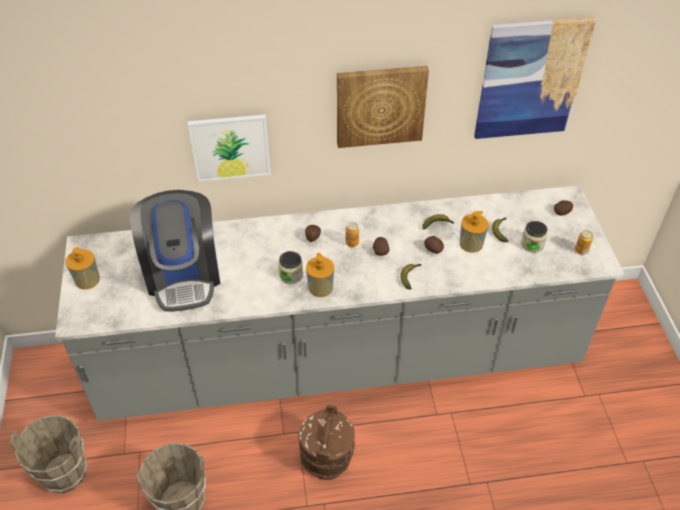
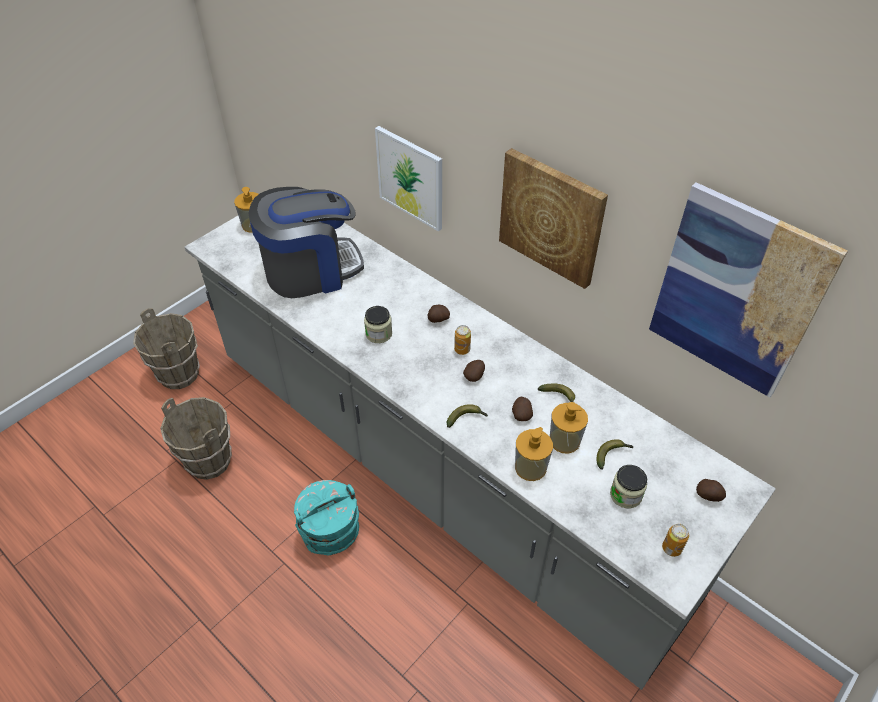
camera: 50 degrees right, 0 degrees up
coffee machine [130,190,220,312] -> coffee machine turned 150 degrees counterclockwise [249,187,364,298]
brown bucket [299,405,355,480] -> turquoise bucket [294,480,359,556]
soap dispenser [306,253,334,297] -> soap dispenser moved to [515,427,553,481]

